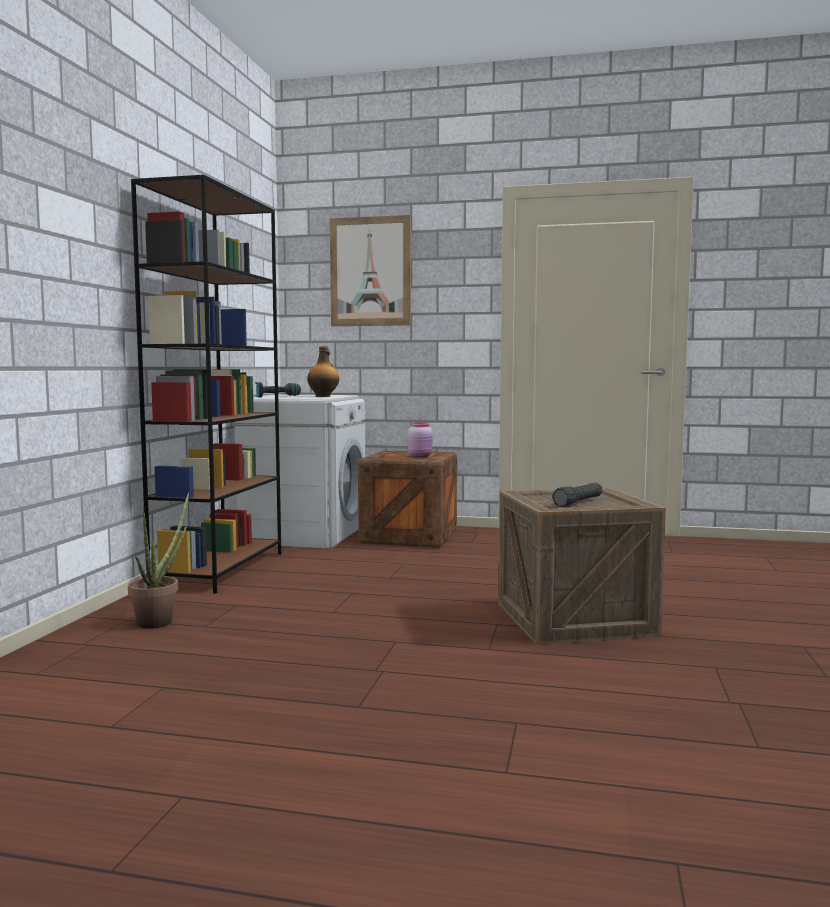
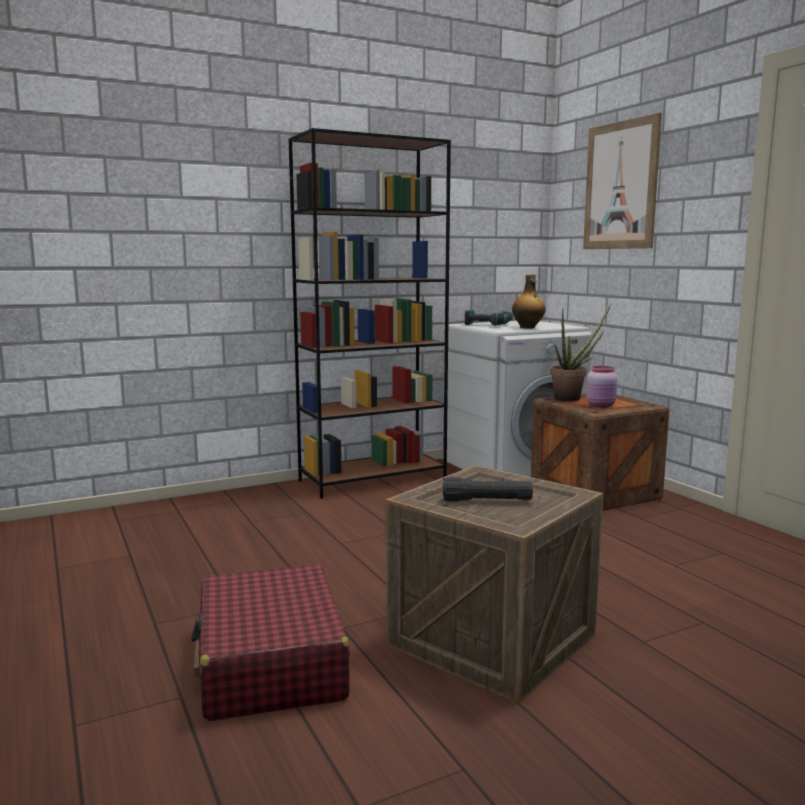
camera: 50 degrees right, 5 degrees up
potted plant [128,492,189,629] -> potted plant moved to [550,304,611,401]
none -> red suitcase [191,564,350,721]

